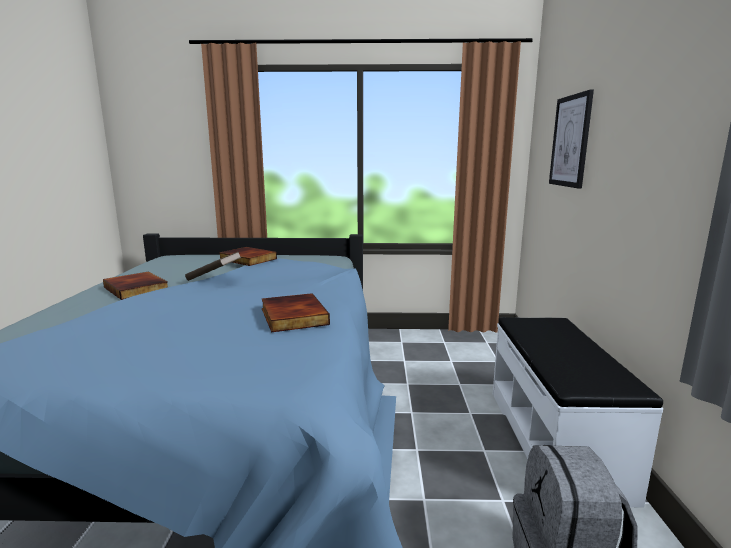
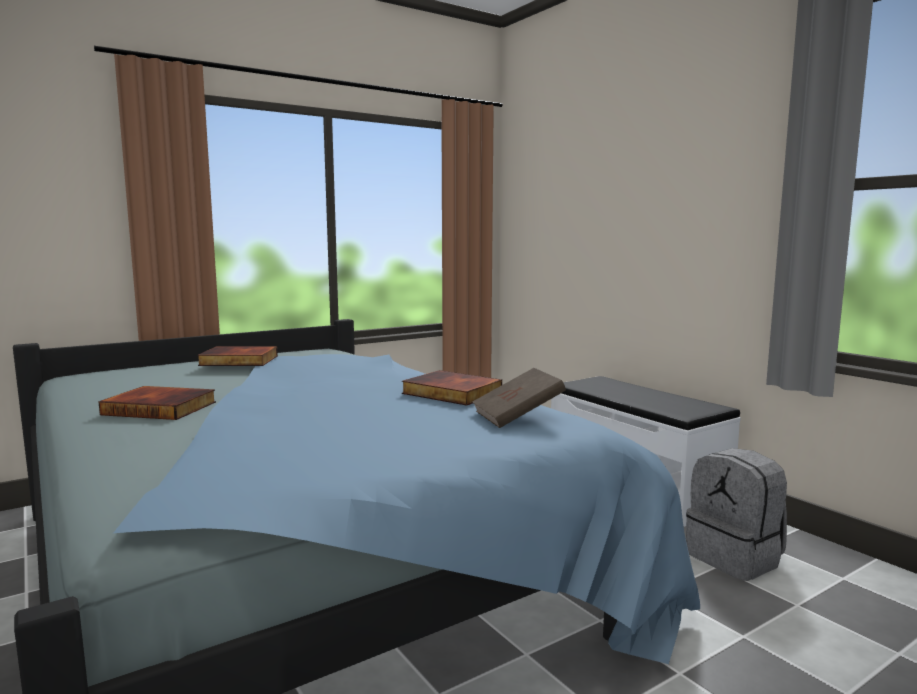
camera: 35 degrees left, 5 degrees down
brown book [185,251,242,281] -> brown book moved to [472,368,566,428]
picture [549,89,594,188] -> none

